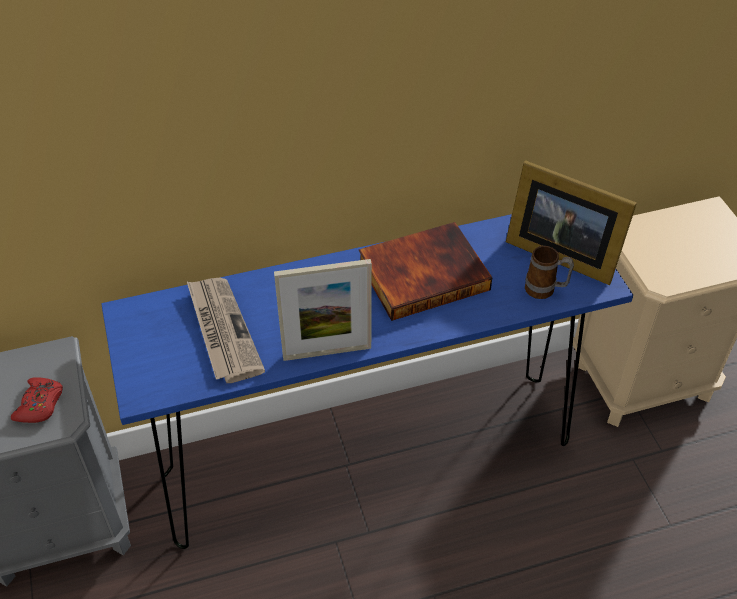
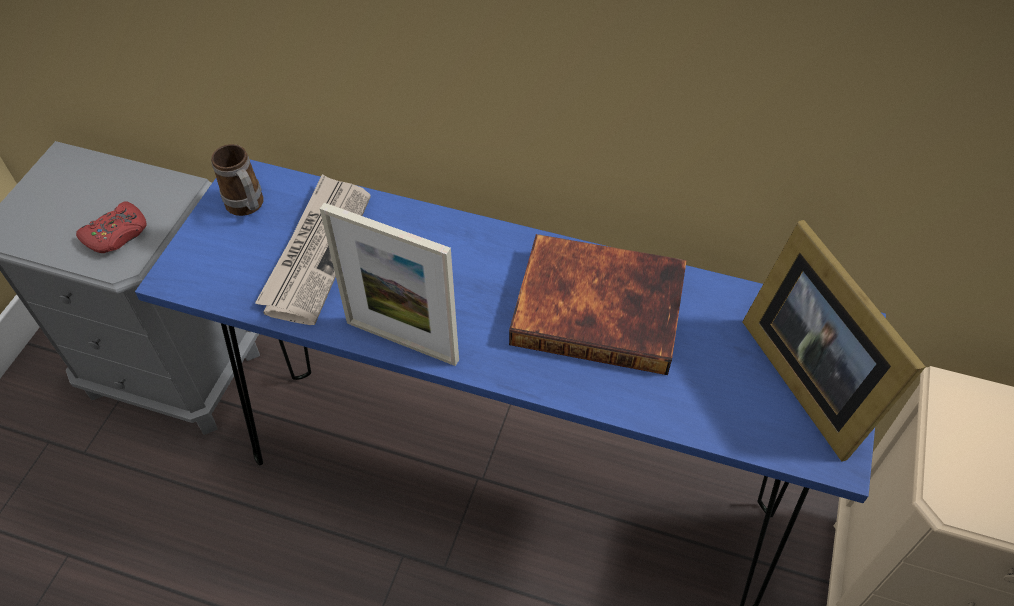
camera: 35 degrees right, 5 degrees up
mug [525,246,574,299] -> mug moved to [211,144,264,216]

